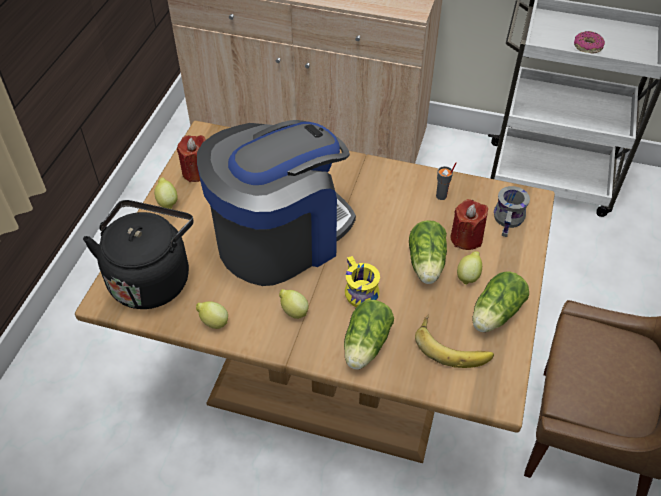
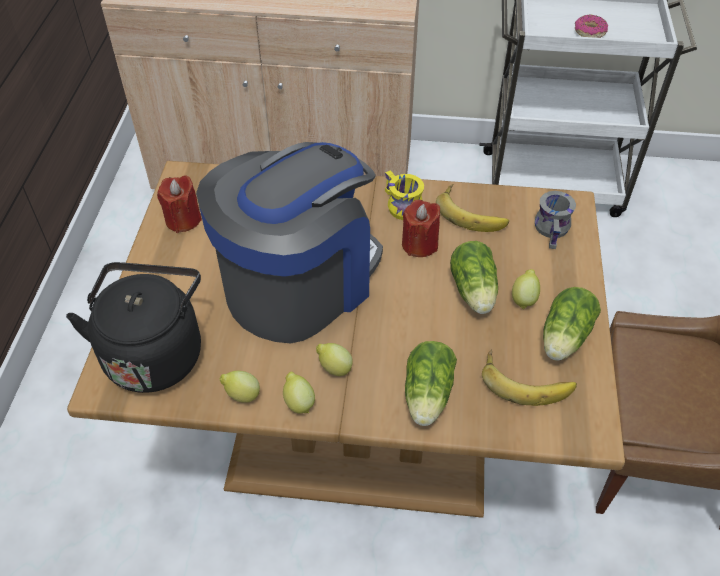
camera: 10 degrees left, 0 degrees up
lemon [154,177,178,209] -> lemon moved to [283,371,315,414]
yellow mug [345,256,380,307] -> yellow mug moved to [385,171,424,220]
grey cup [436,163,457,200] -> banana [436,184,509,232]
red candle [450,199,488,250] -> red candle moved to [402,200,440,257]

